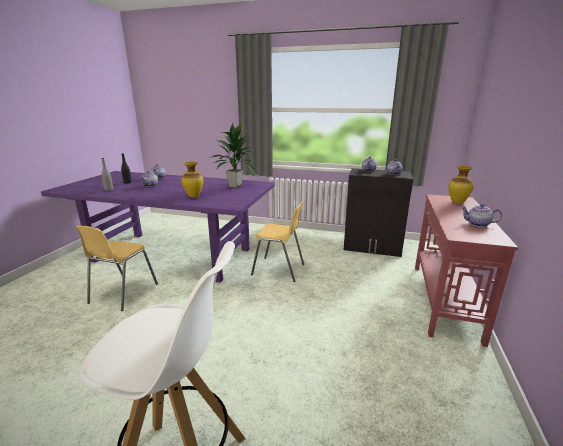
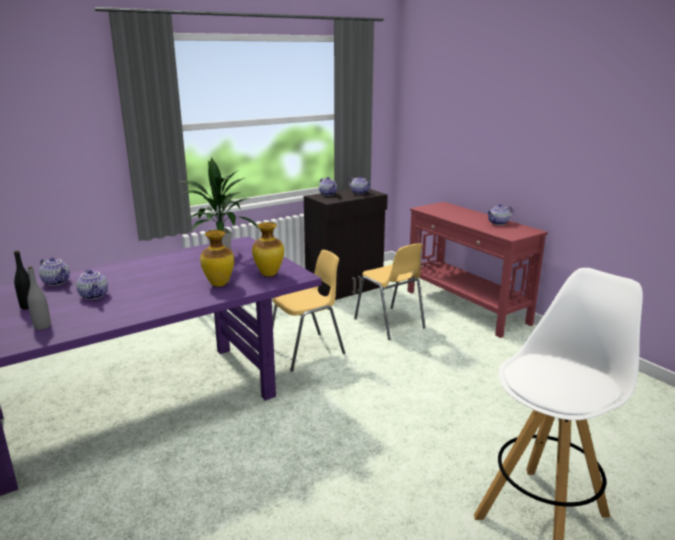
camera: 50 degrees left, 0 degrees up
yellow chair [76,226,158,311] -> yellow chair moved to [354,243,425,340]
vase [448,166,474,204] -> vase moved to [252,222,284,276]

